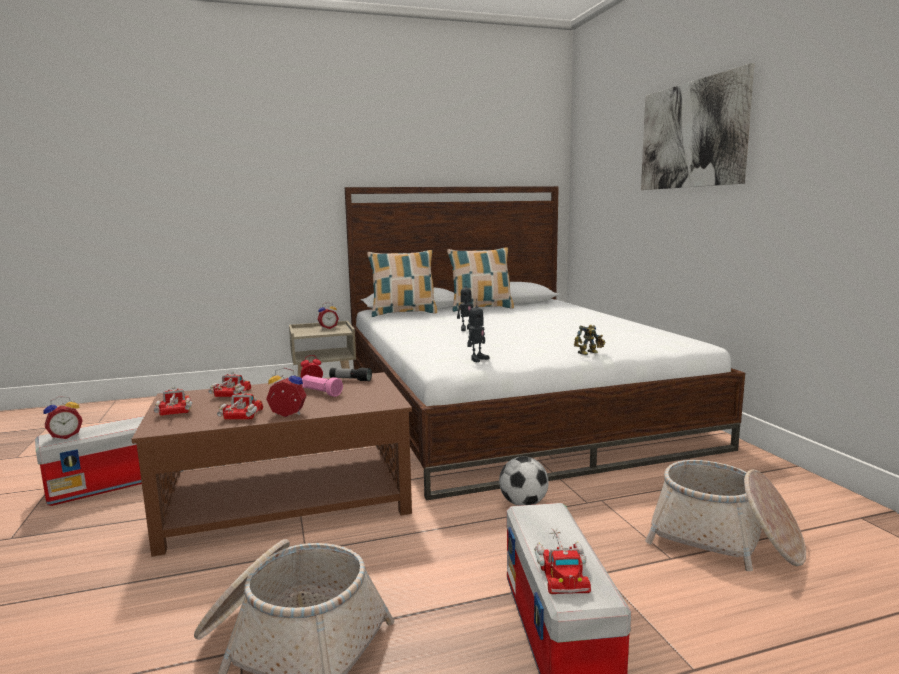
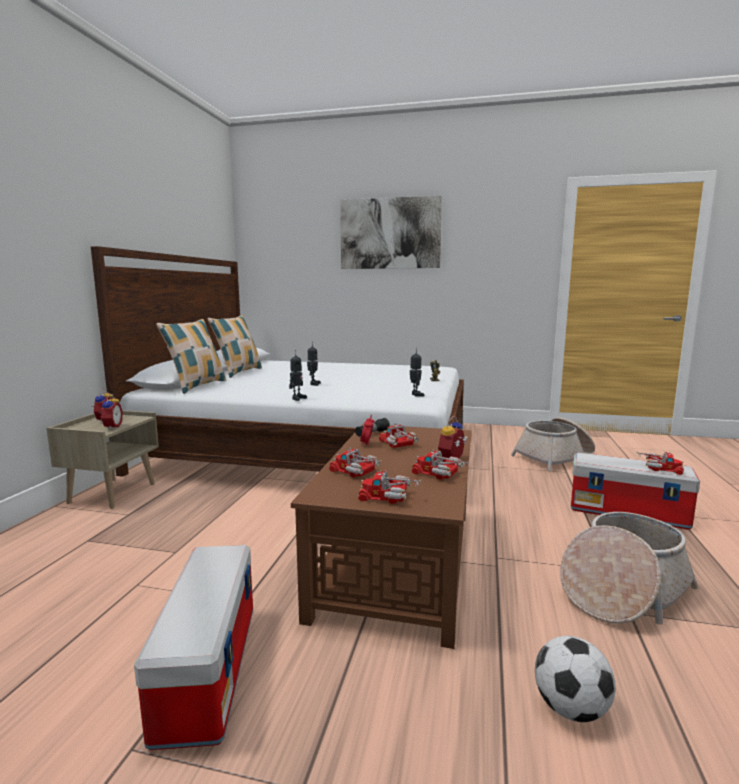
camera: 60 degrees left, 0 degrees up
alarm clock [43,396,83,440] -> alarm clock moved to [98,394,123,430]
pink flashlight [301,375,343,397] -> toy truck [379,423,419,448]
football [499,456,549,506] -> football moved to [535,636,616,722]
none -> toy robot [289,350,307,401]

